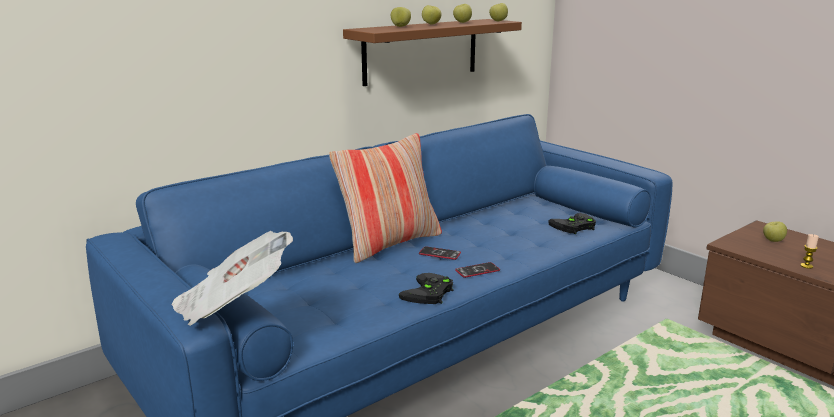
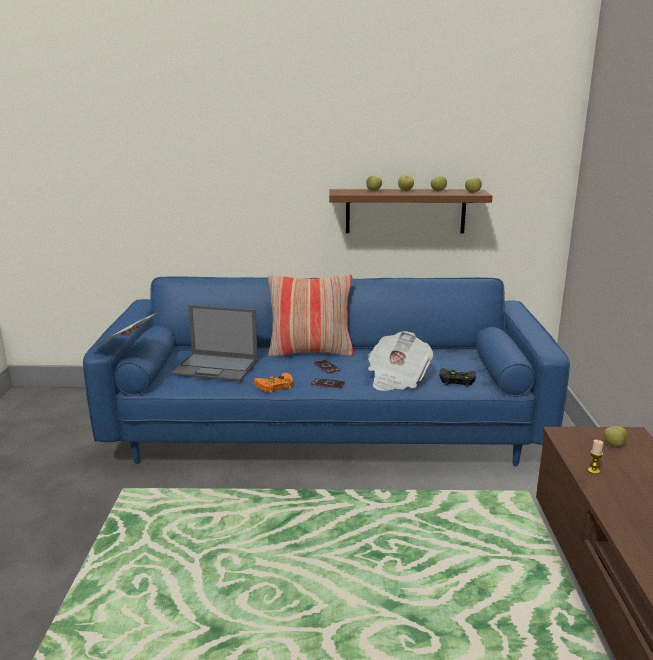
camera: 40 degrees right, 0 degrees up
black game controller [399,273,454,304] -> orange game controller [254,373,293,393]
none -> laptop [171,305,258,382]
none -> newspaper [368,331,433,391]

